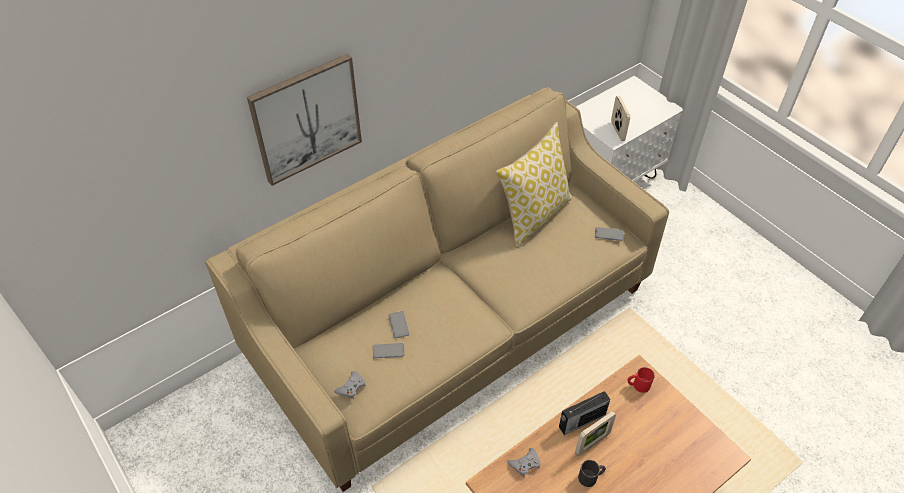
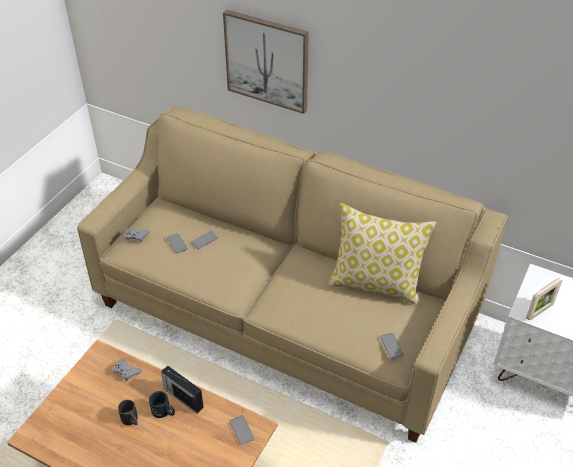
camera: 65 degrees right, 5 degrees down
picture frame [575,411,616,456] -> black mug [149,391,175,418]
red mug [627,367,655,393] -> phone [229,415,254,445]

